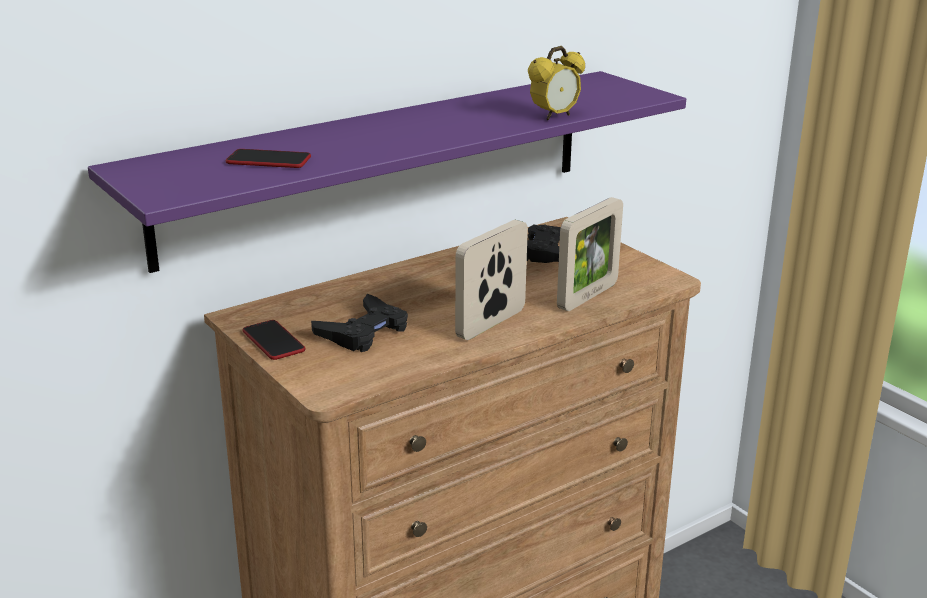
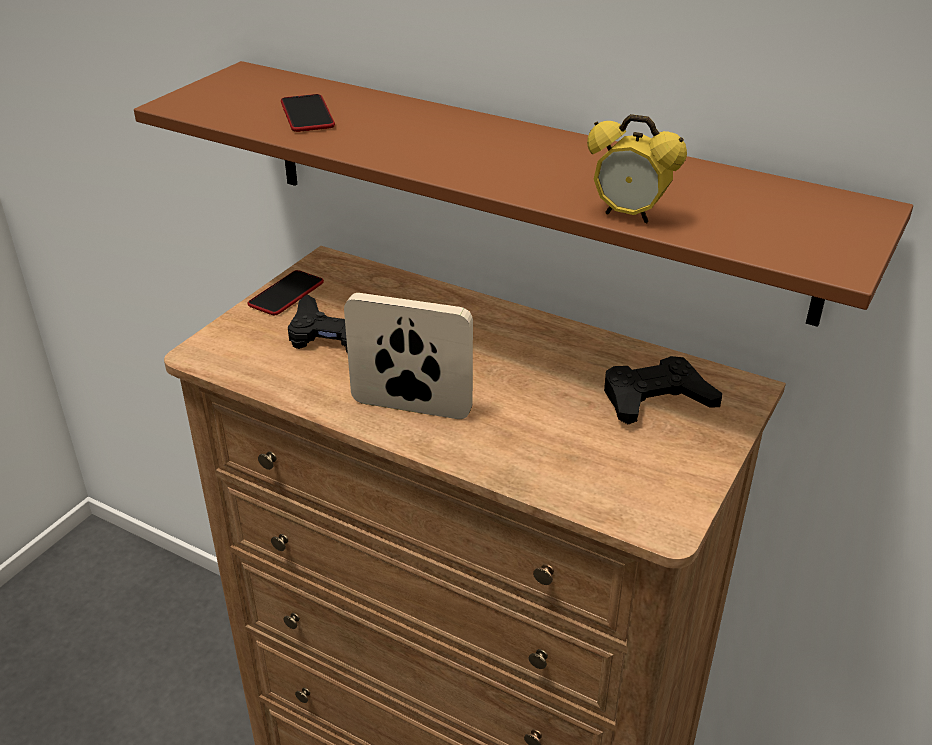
camera: 65 degrees right, 10 degrees up
purple shelf [88,71,686,273] -> brown shelf [134,61,913,327]
picture frame [557,197,623,311] -> none

